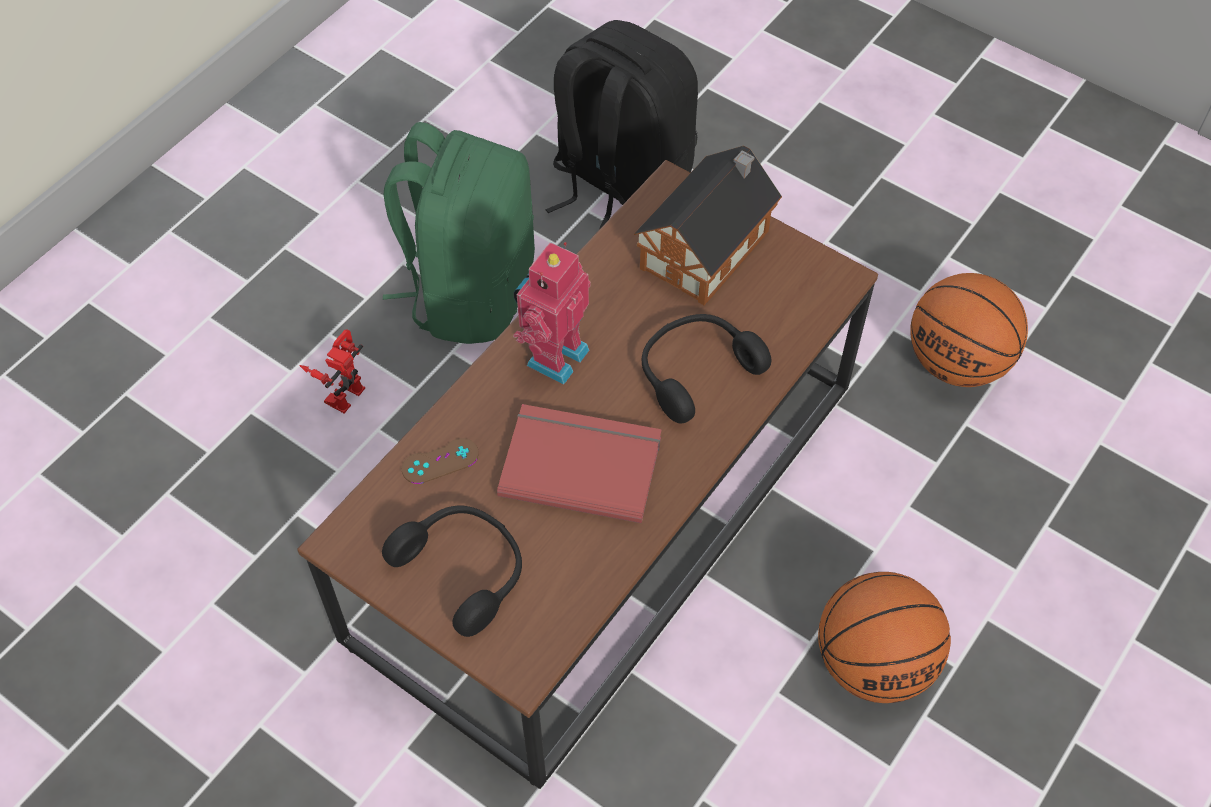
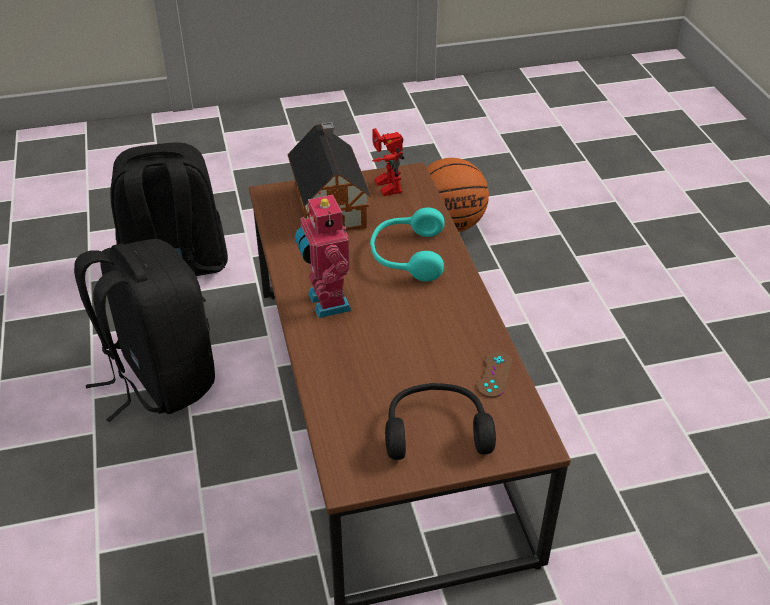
camera: 50 degrees left, 15 degrees down
toy robot [299,329,365,414] -> toy robot moved to [372,128,404,196]
green backpack [383,122,535,344] -> black backpack [74,239,215,422]
brown game controller [402,438,479,484] -> brown game controller moved to [477,351,512,398]
red book [497,404,662,523] -> none
black headphones [642,314,771,424] -> turquoise headphones [370,207,444,281]
basketball [818,572,951,703] -> none

